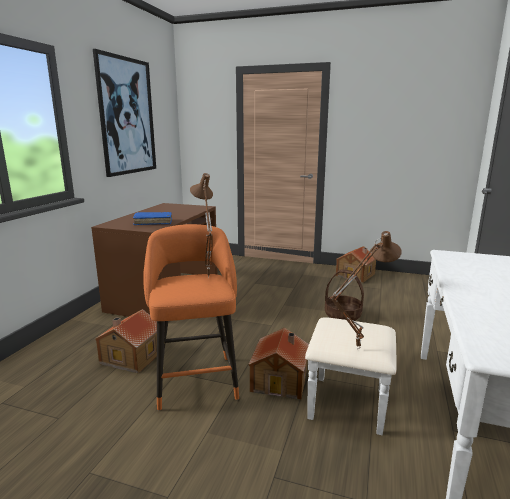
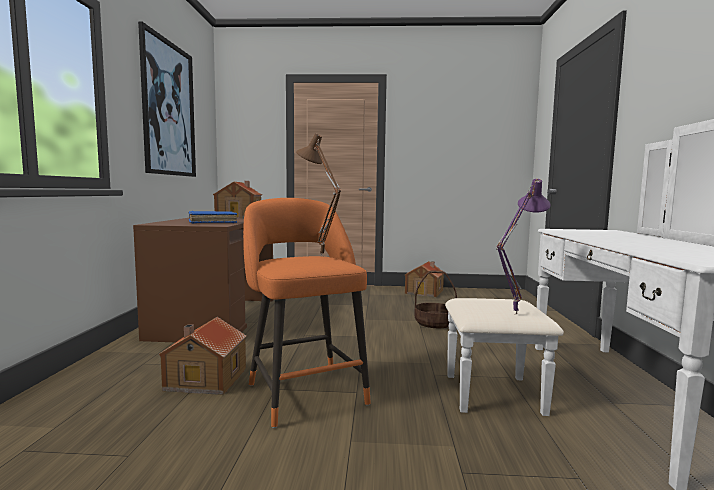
camera: 15 degrees left, 10 degrees down
toy house [248,327,309,400] -> toy house moved to [213,181,262,219]
brown table lamp [330,231,402,349] -> purple table lamp [496,179,551,315]

